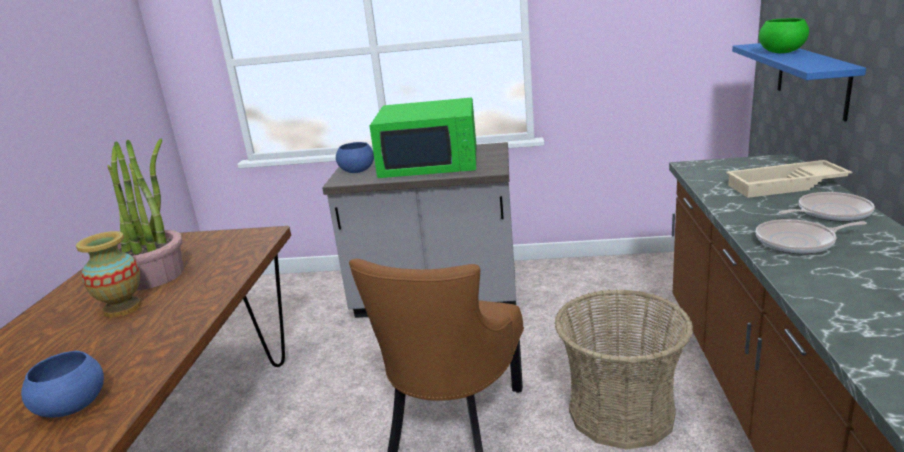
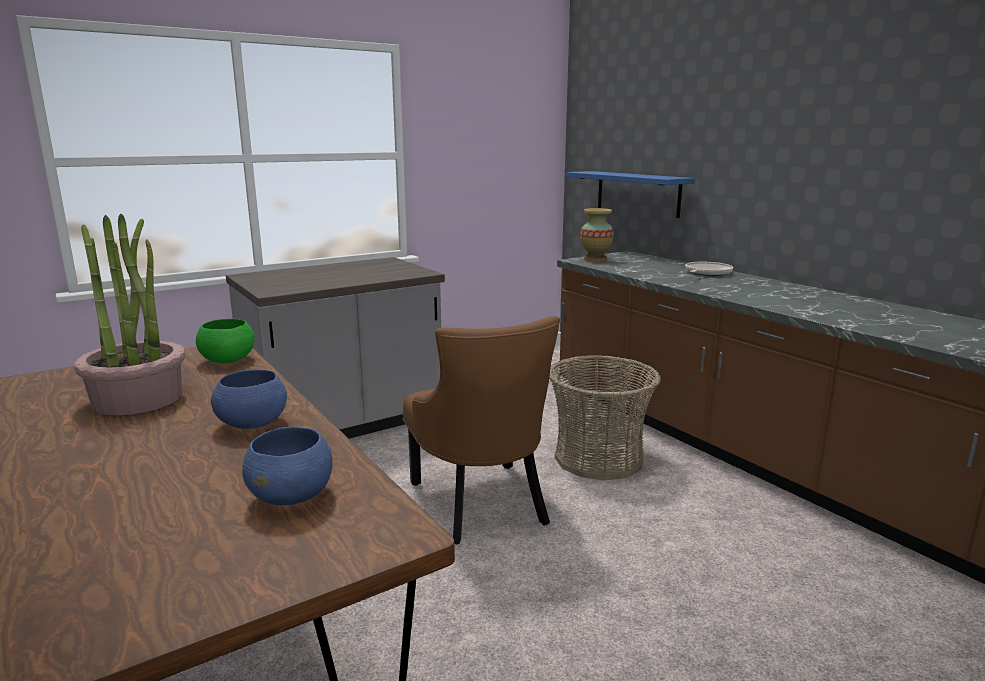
camera: 40 degrees left, 5 degrees down
vase [76,231,142,317] -> vase moved to [580,208,614,262]
blue bowl [336,142,374,173] -> blue bowl moved to [211,369,287,429]
green microwave [370,98,476,178] -> none
beige tray [726,160,852,198] -> none
frying pan [756,219,867,254] -> none
green bowl [759,18,809,53] -> green bowl moved to [196,319,255,363]

